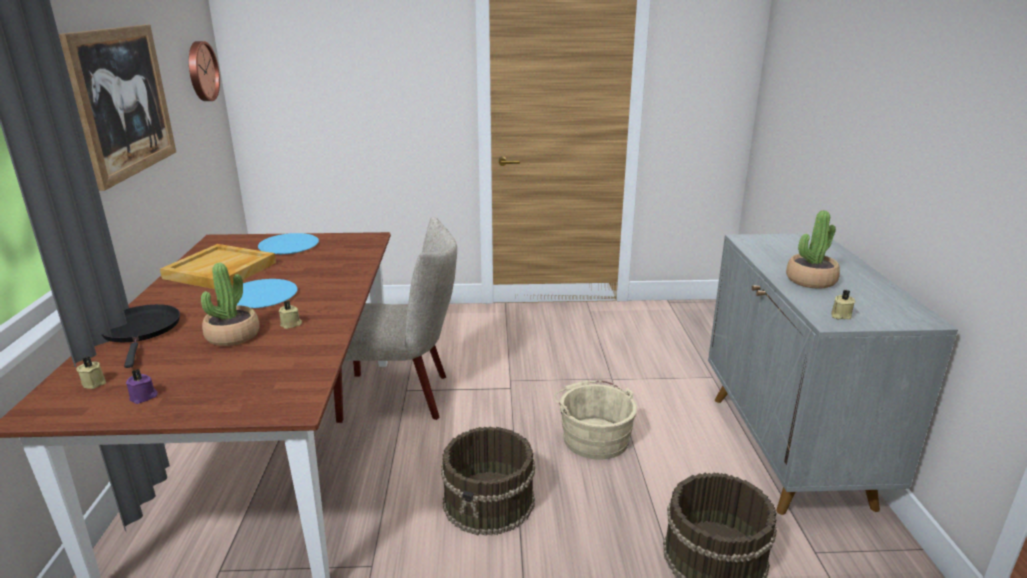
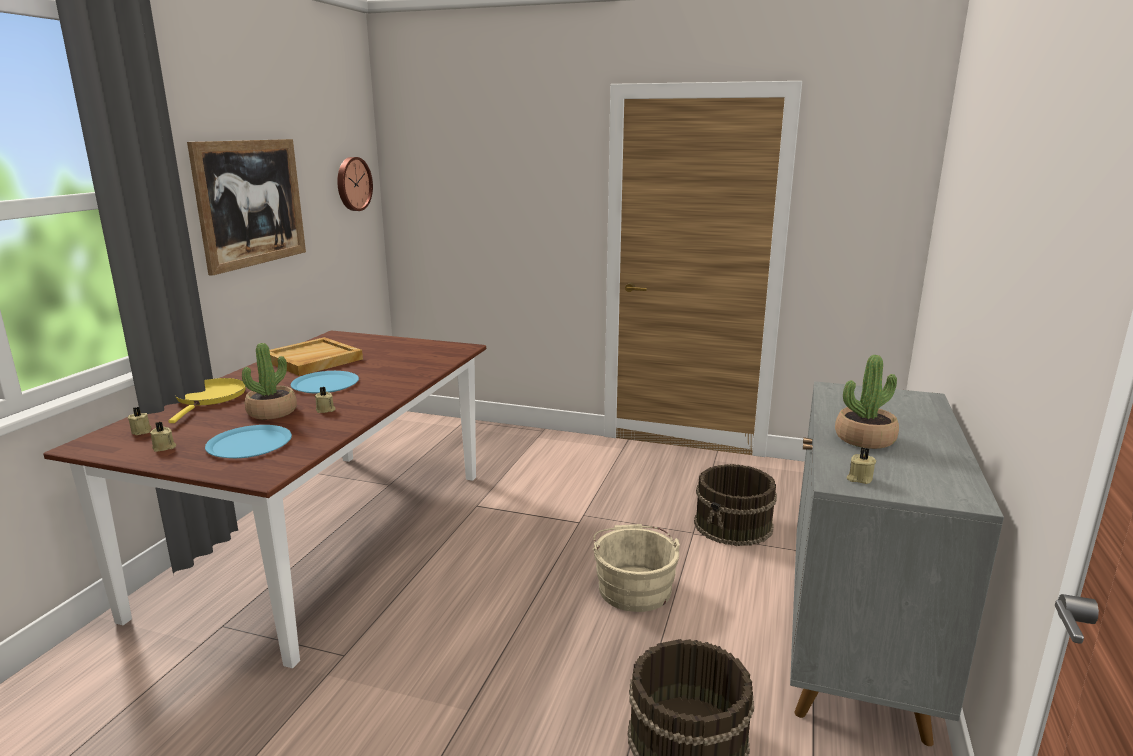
camera: 20 degrees right, 5 degrees down
black frying pan [101,304,180,368] -> yellow frying pan [168,378,246,423]
purple candle [126,369,158,404] -> beige candle [150,422,176,452]
blue plate [258,233,319,254] -> blue plate moved to [205,425,292,458]
beige chair [333,217,457,423] -> none
brown bucket [441,426,535,536] -> brown bucket moved to [694,464,777,546]

